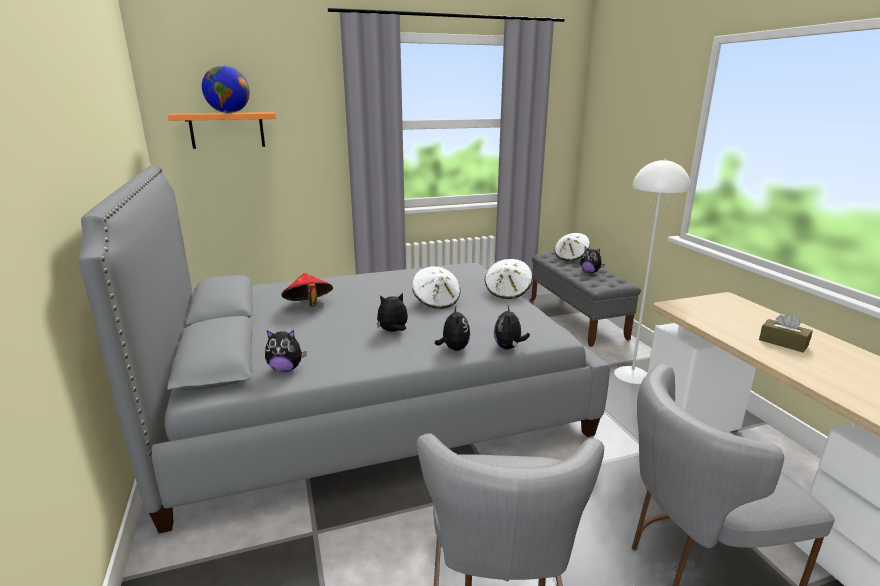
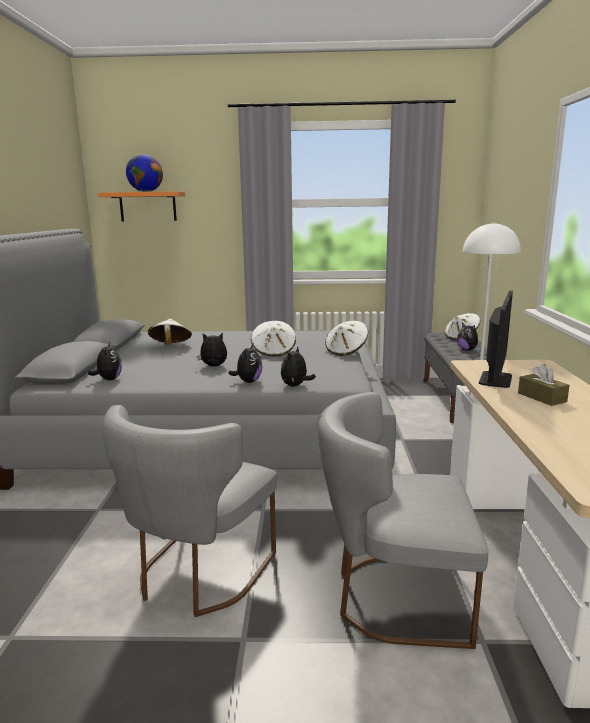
camera: 20 degrees right, 5 degrees down
plush toy [265,330,307,372] -> plush toy turned 120 degrees counterclockwise [88,342,122,380]
red hat [281,273,333,307] -> white hat [148,319,192,345]
none -> monitor [479,291,513,388]

